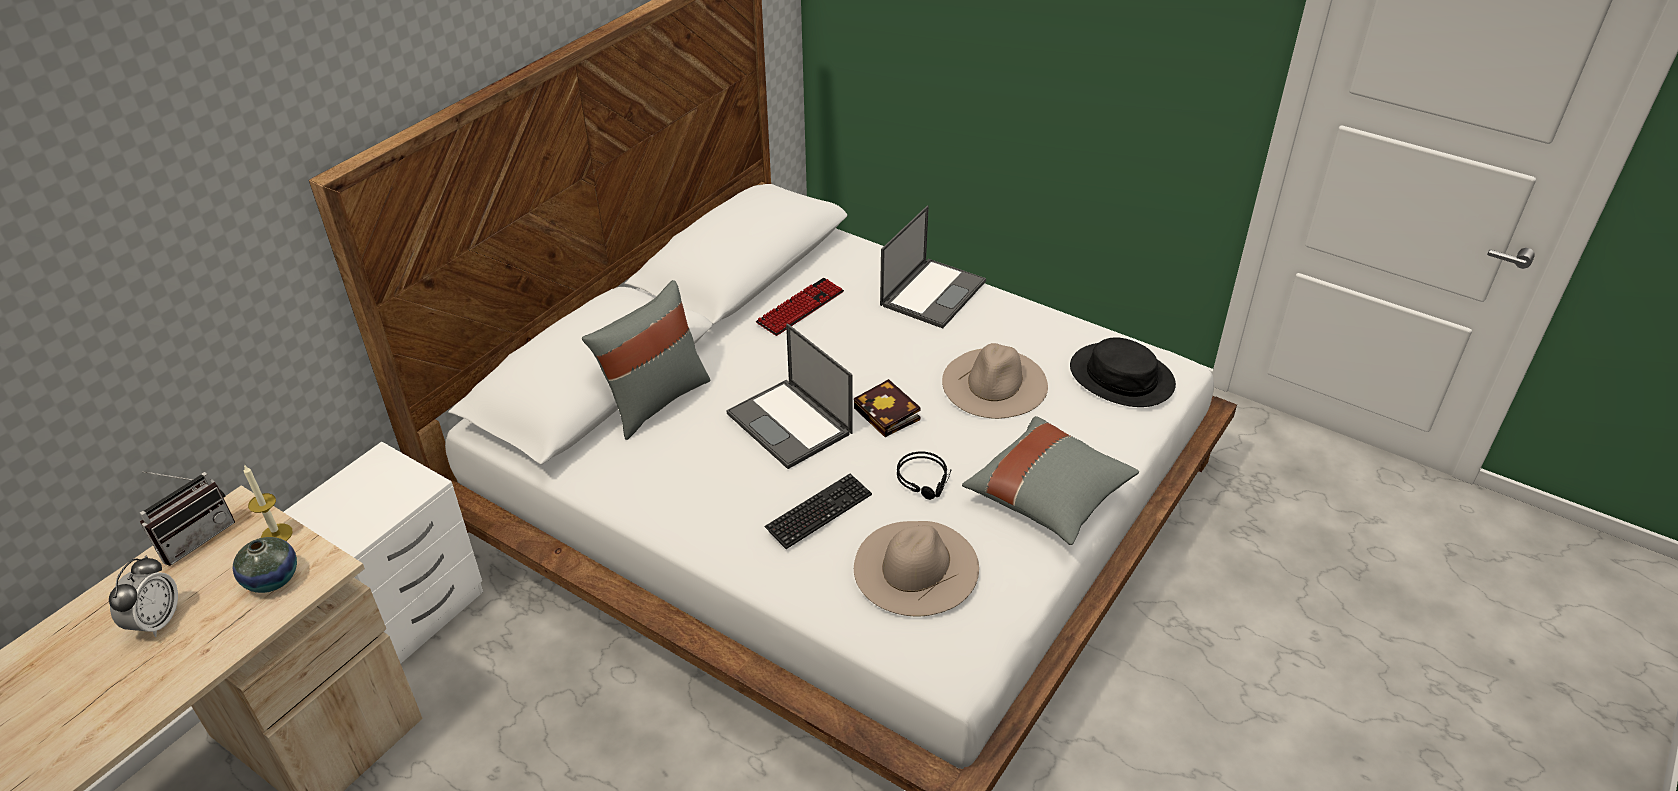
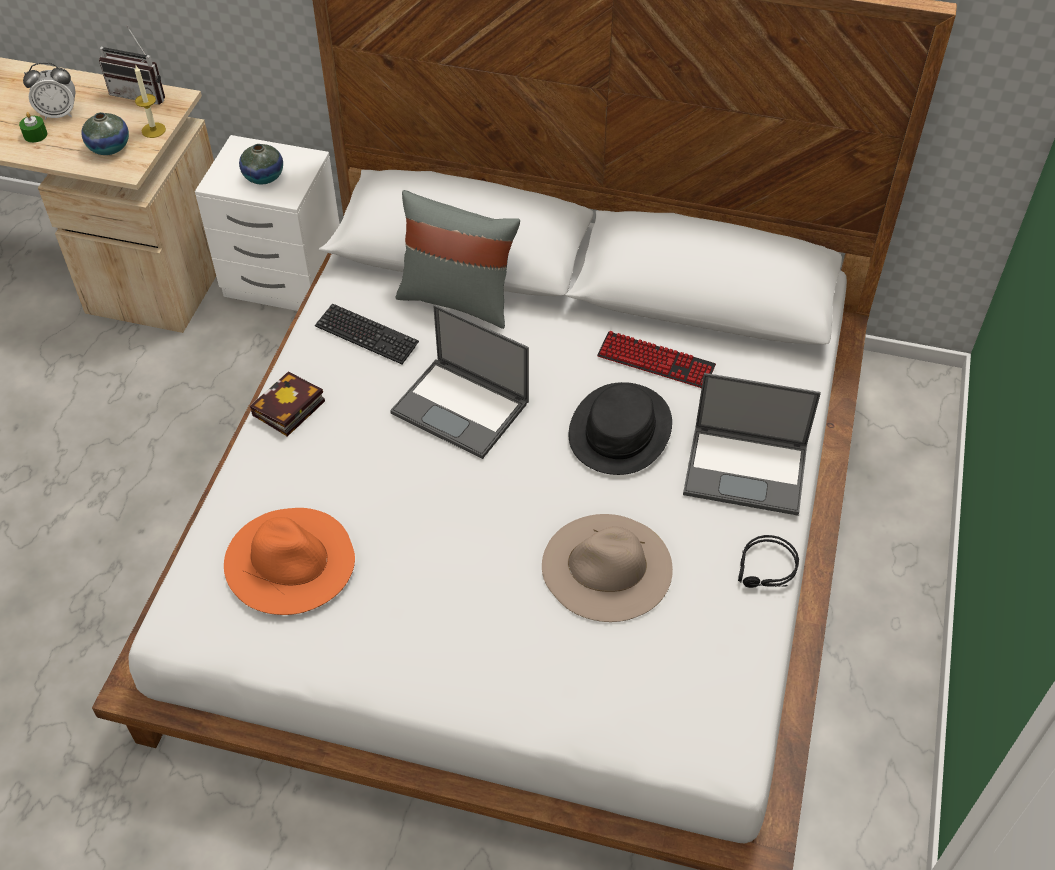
camera: 70 degrees right, 10 degrees up
laptop [726,323,853,469] -> laptop turned 90 degrees counterclockwise [390,304,529,459]
keyboard [764,474,872,549] -> keyboard moved to [315,303,419,364]
book [854,379,921,437] -> book moved to [250,372,325,437]
beige hat [854,521,979,616] -> orange hat [224,508,355,615]
black headphones [897,451,952,500] -> black headphones moved to [738,535,799,588]
grey pillow [962,416,1139,545] -> none
black hat [1070,337,1176,407] -> black hat moved to [569,382,672,475]
none -> green candle [19,112,47,143]
none -> vase [239,144,283,184]

